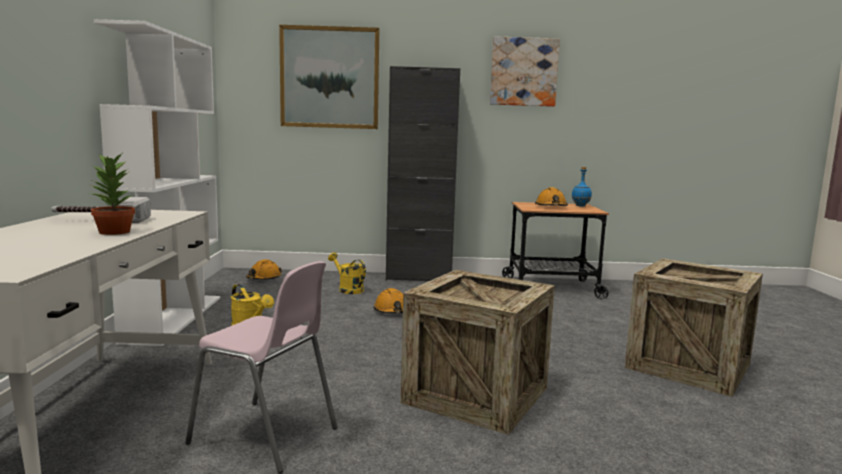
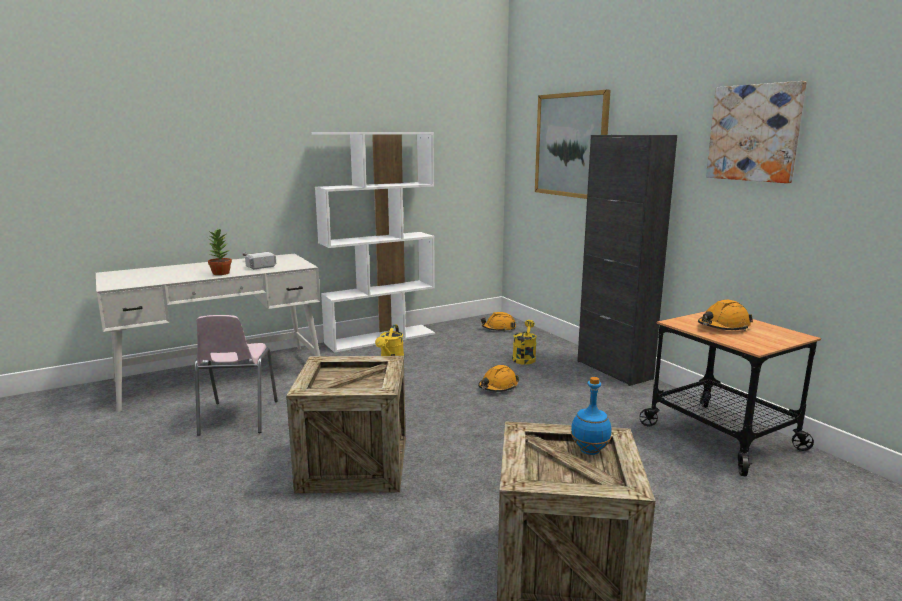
camera: 60 degrees right, 5 degrees up
blue bottle [571,167,592,206] -> blue bottle moved to [571,377,612,455]

